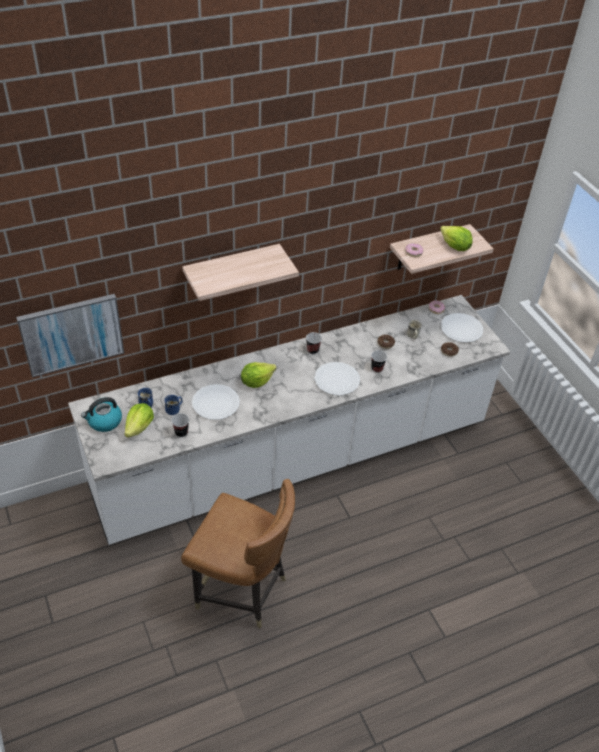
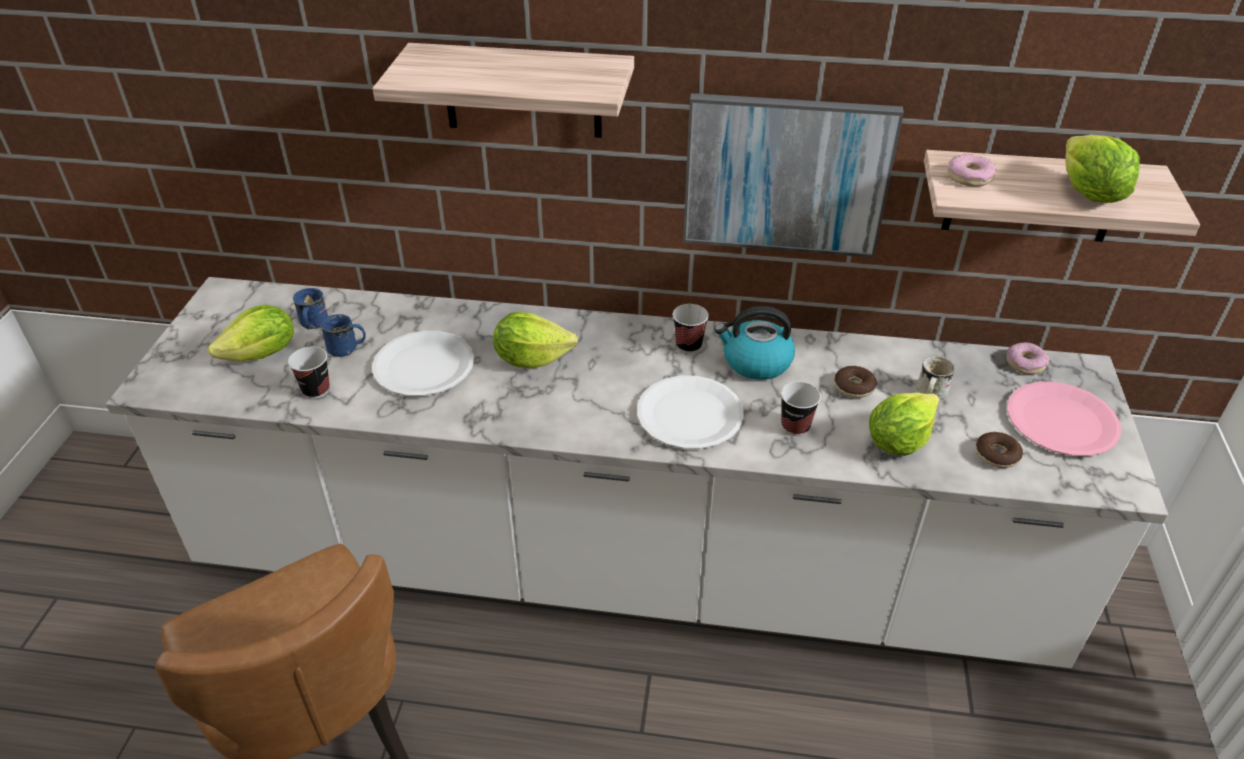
camera: 35 degrees right, 5 degrees down
picture [16,294,124,377] -> picture moved to [683,93,904,258]
kettle [81,397,122,432] -> kettle moved to [714,306,795,380]
white plate [441,313,483,343] -> pink plate [1007,382,1121,456]
none -> lettuce [869,392,939,456]

